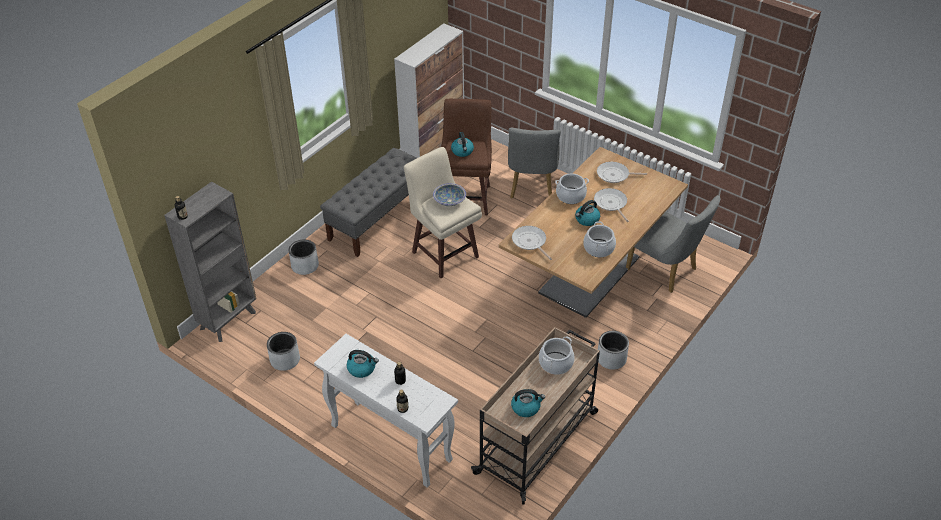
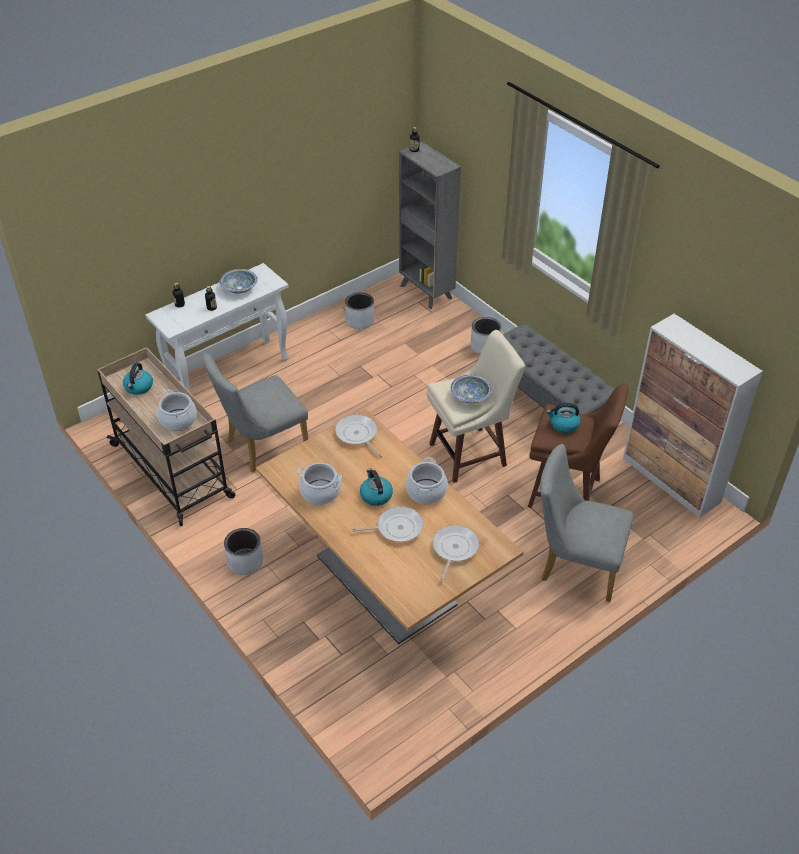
camera: 105 degrees right, 0 degrees up
kettle [347,350,379,378] -> bowl [220,269,258,294]
frying pan [512,226,552,260] -> frying pan turned 105 degrees counterclockwise [335,414,382,458]
grey chair [626,195,721,293] -> grey chair moved to [203,353,308,473]

